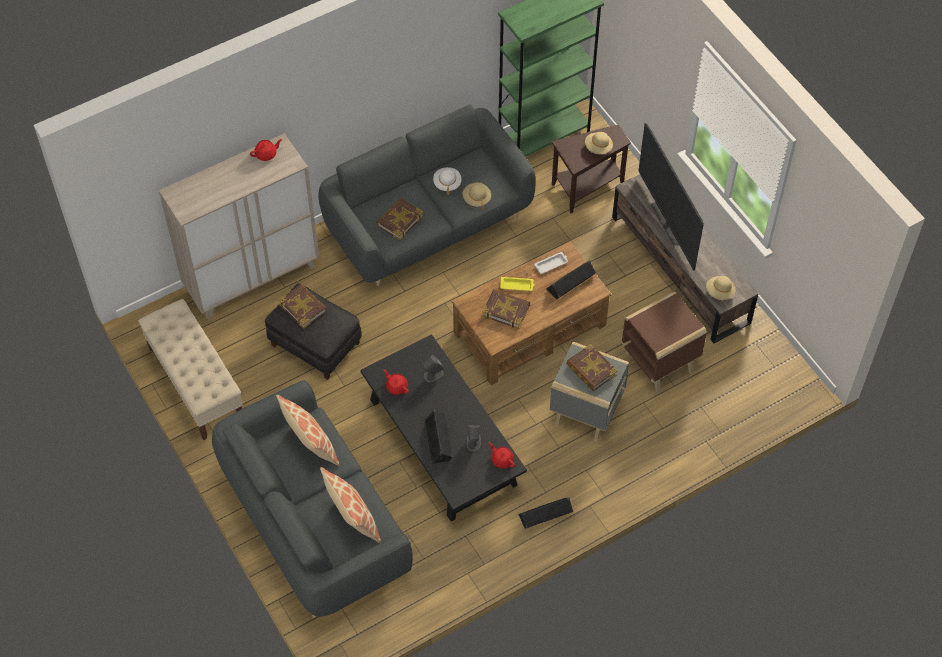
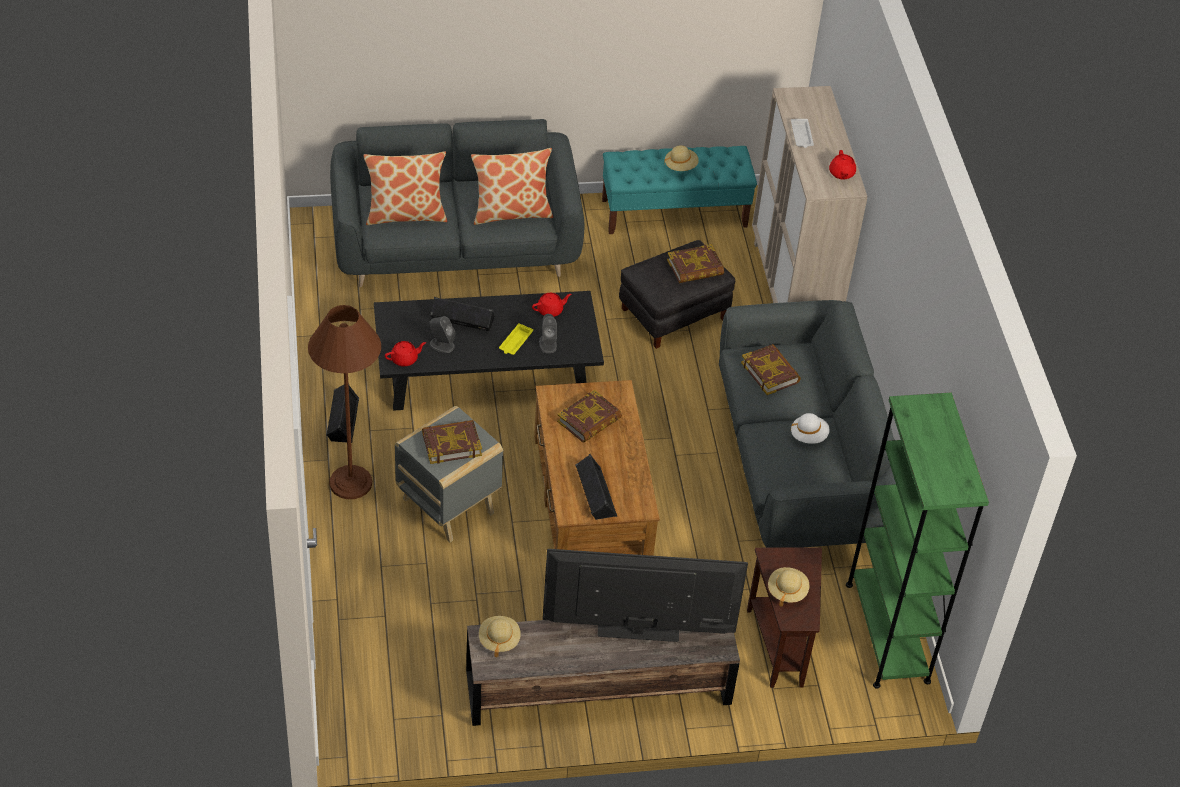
camera: 110 degrees right, 10 degrees down
beige bench [138,299,243,440] -> turquoise bench [602,146,757,234]
beige hat [463,183,491,209] -> beige hat moved to [664,145,699,171]
yellow tray [500,277,535,291] -> yellow tray moved to [499,323,533,355]
white tray [534,252,568,274] -> white tray moved to [791,119,814,148]
brown side table [622,292,707,393] -> none
none -> brown floor lamp [308,305,381,499]

